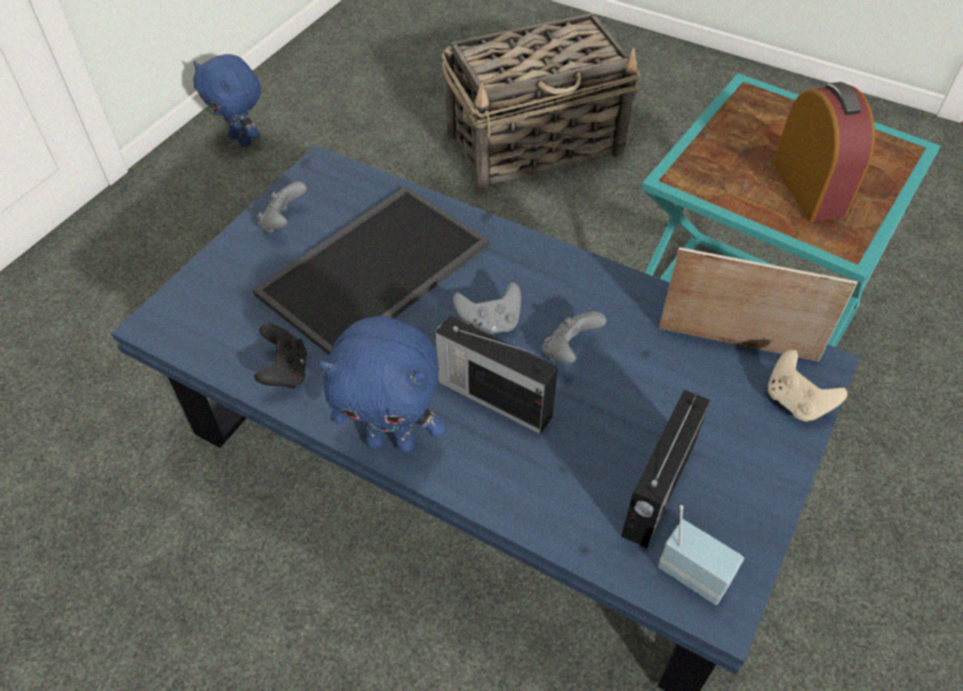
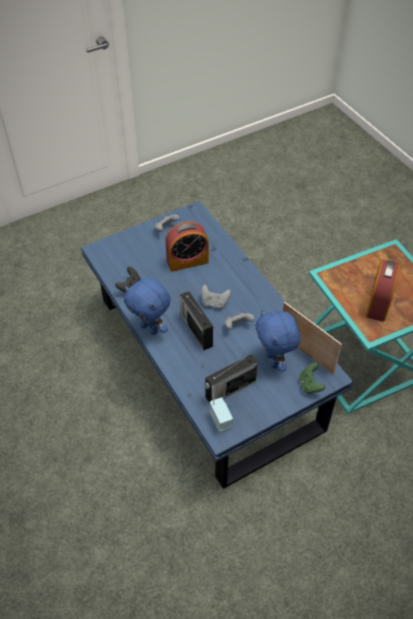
camera: 30 degrees right, 0 degrees up
blue plush toy [193,54,261,147] -> blue plush toy moved to [255,310,301,372]
tray [253,186,489,355] -> alarm clock [165,221,209,272]
basket [442,13,640,191] -> none
beige game controller [768,350,847,422] -> green game controller [299,363,325,394]

